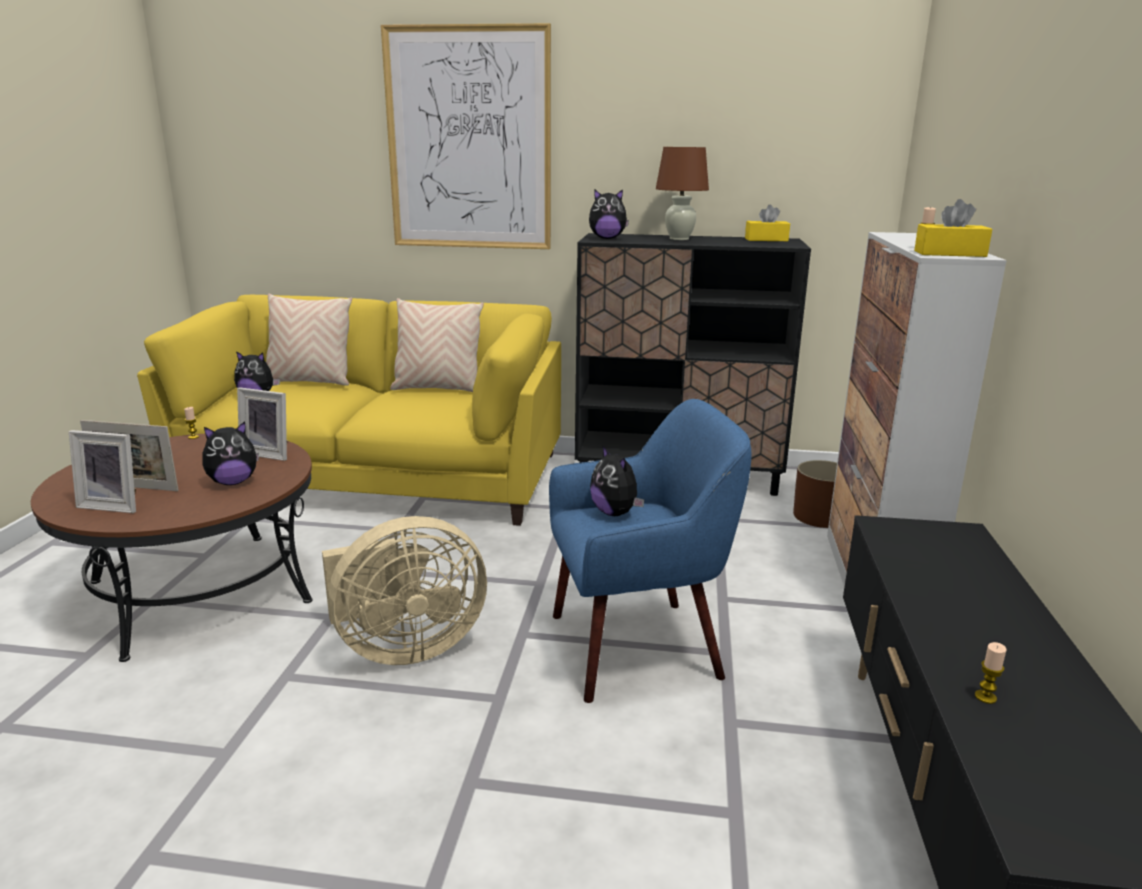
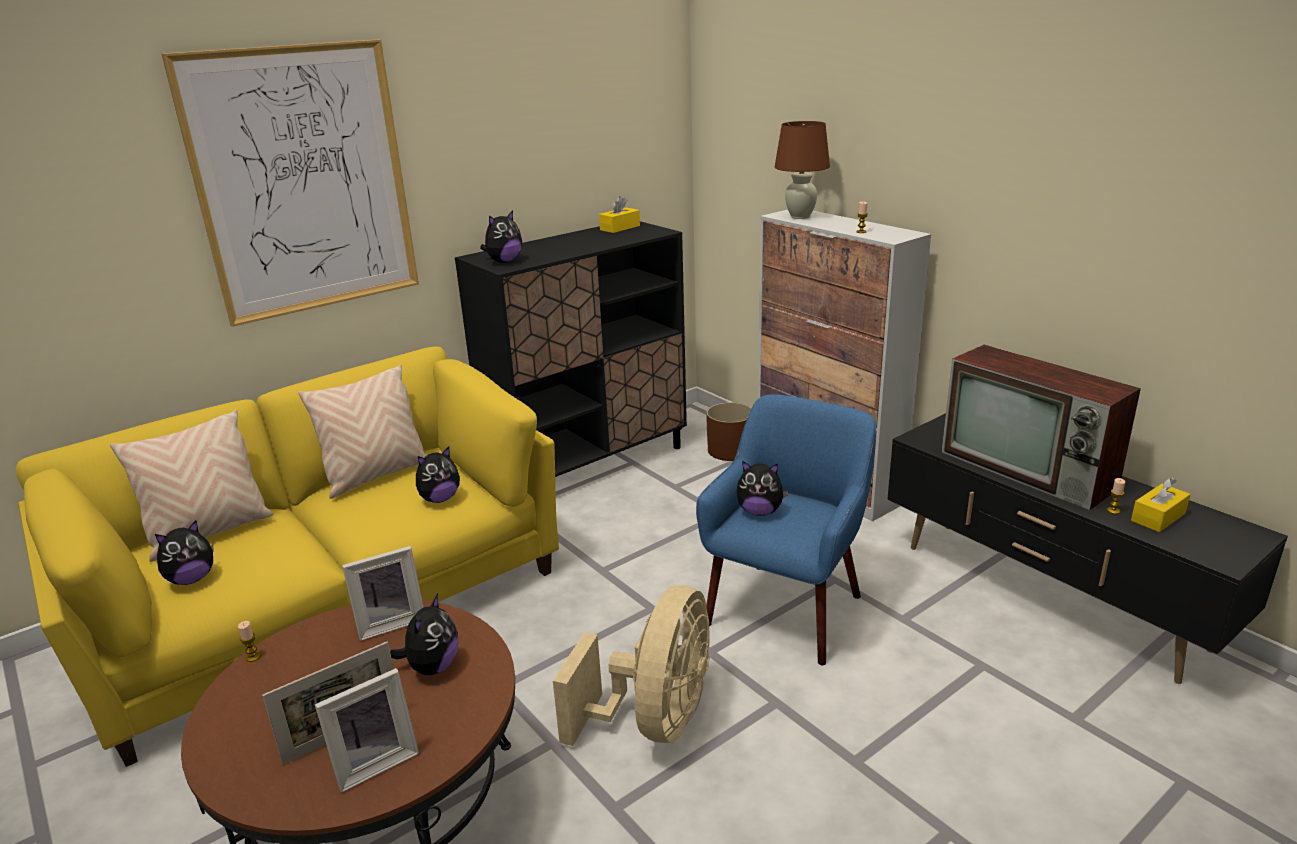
camera: 45 degrees left, 5 degrees up
brown table lamp [656,147,709,240] -> brown table lamp moved to [775,121,830,219]
yellow tissue box [914,199,992,257] -> yellow tissue box moved to [1131,478,1190,532]
none -> plush toy [416,447,460,503]
none -> television [941,345,1141,510]

